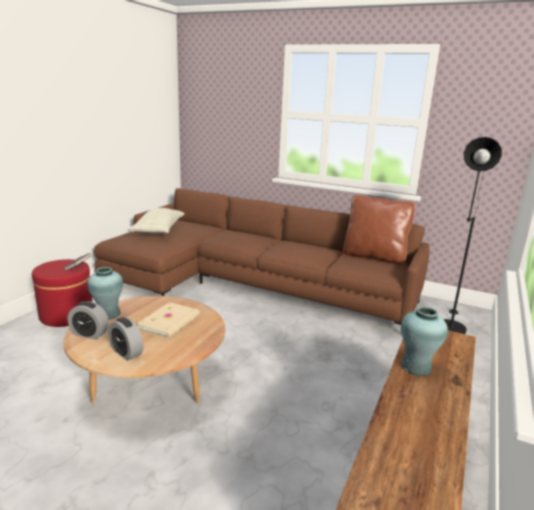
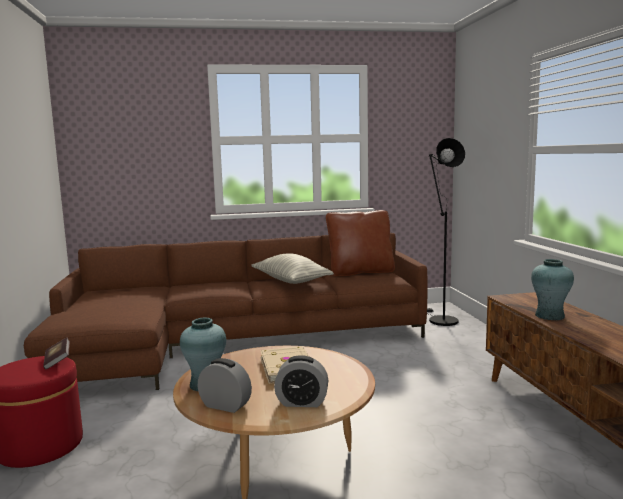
camera: 35 degrees left, 10 degrees down
alarm clock [68,301,109,340] -> alarm clock turned 135 degrees counterclockwise [198,358,252,413]
pillow [129,208,184,234] -> pillow moved to [251,253,334,284]

